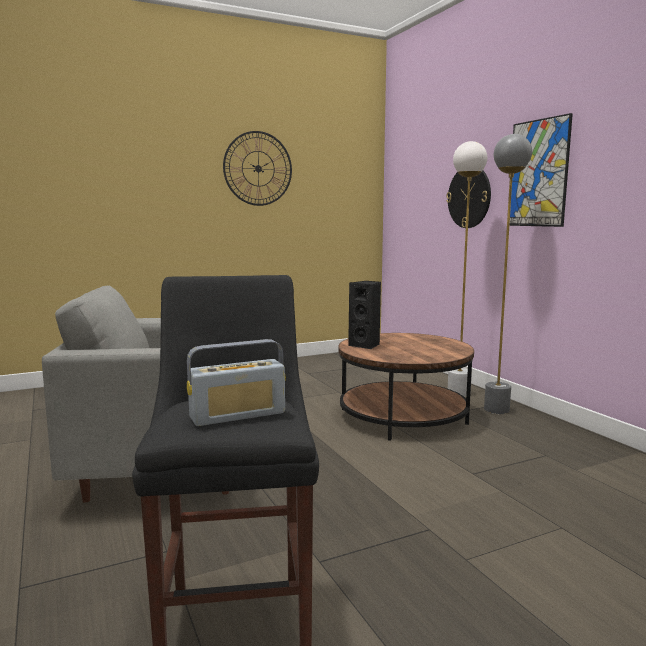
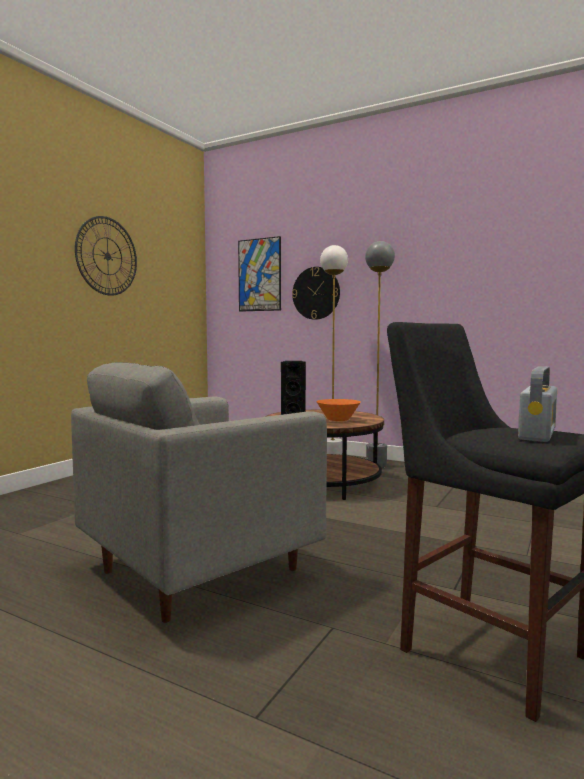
camera: 35 degrees left, 5 degrees down
picture [509,113,573,227] -> picture moved to [238,236,281,312]
none -> orange bowl [316,399,361,421]

